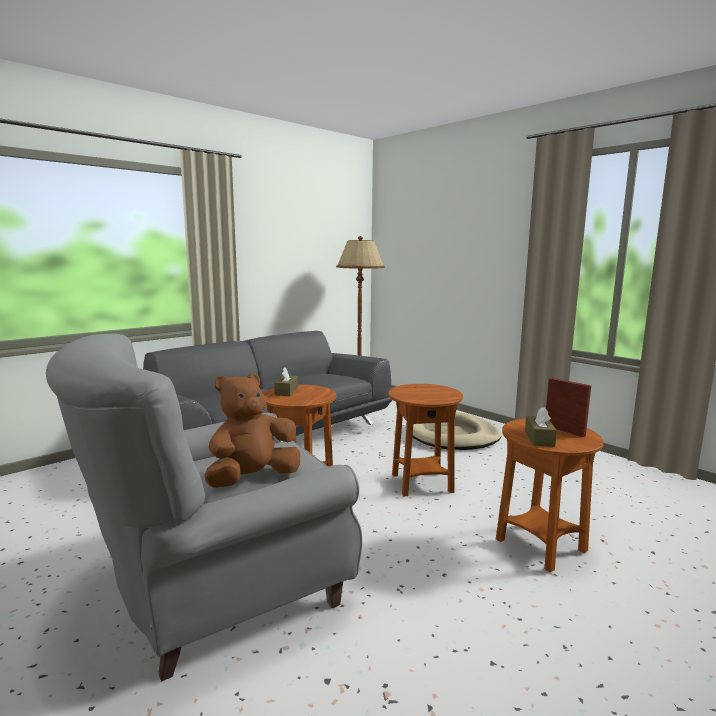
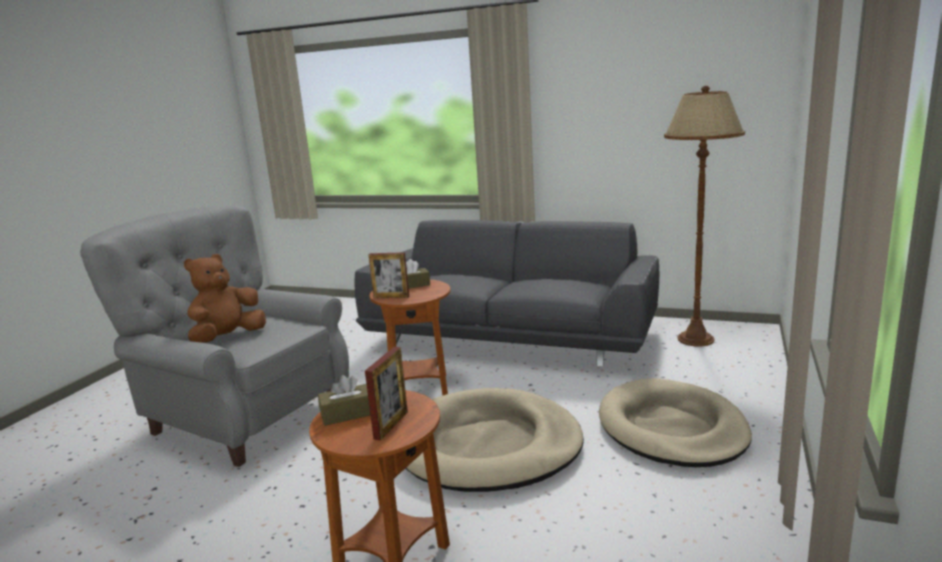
camera: 65 degrees right, 5 degrees up
brown plush toy [205,373,300,488] -> brown plush toy turned 75 degrees counterclockwise [184,254,266,343]
brown side table [388,384,463,496] -> beige dog bed [405,388,584,492]
none -> picture frame [369,252,409,298]

